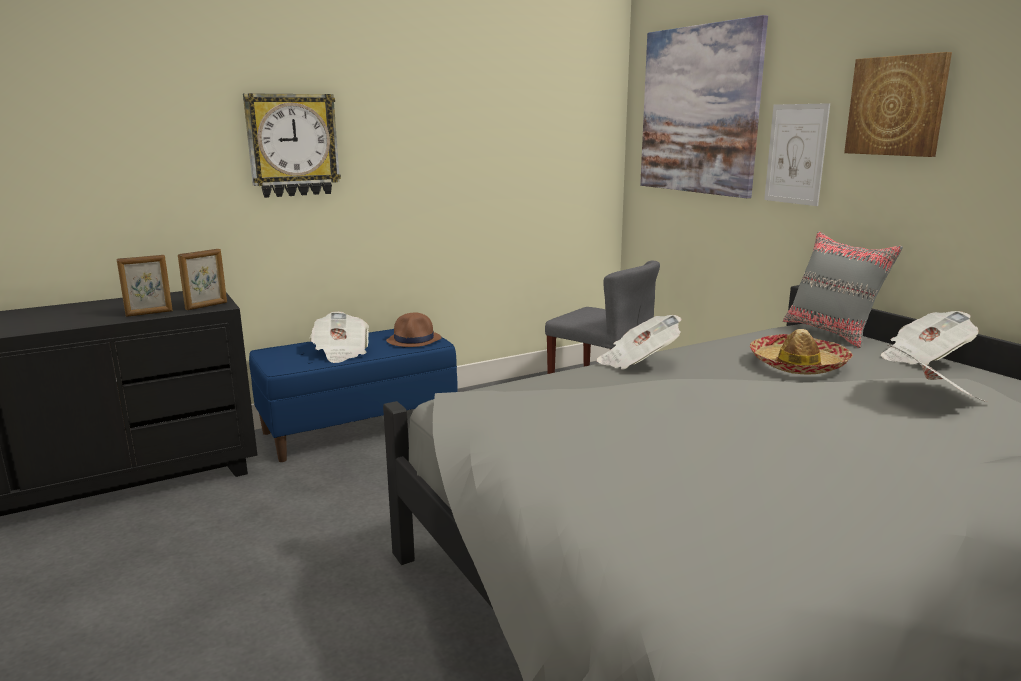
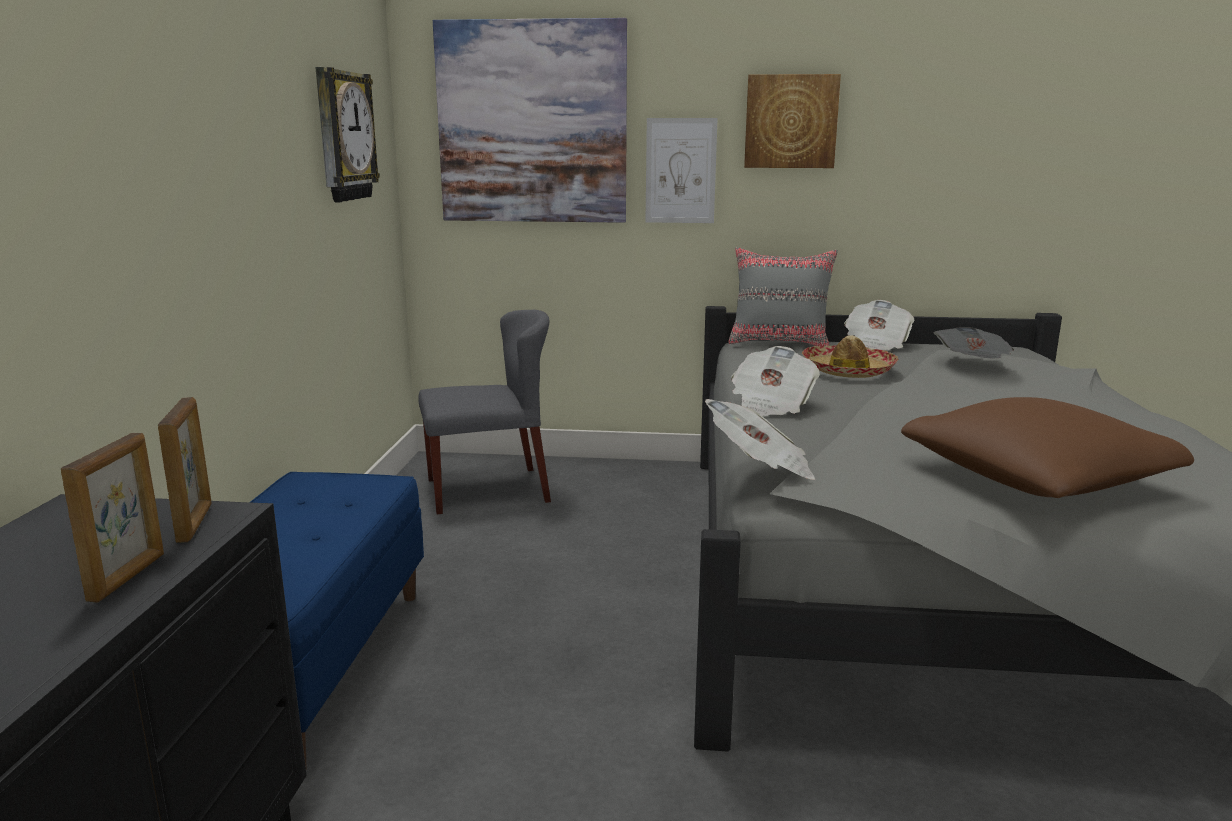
camera: 55 degrees left, 0 degrees up
wall clock [243,93,341,198] -> wall clock moved to [315,67,380,202]
newspaper [310,312,369,363] -> newspaper moved to [705,399,816,480]
brown hat [386,313,442,347] -> none
none -> brown pillow [901,397,1194,498]

